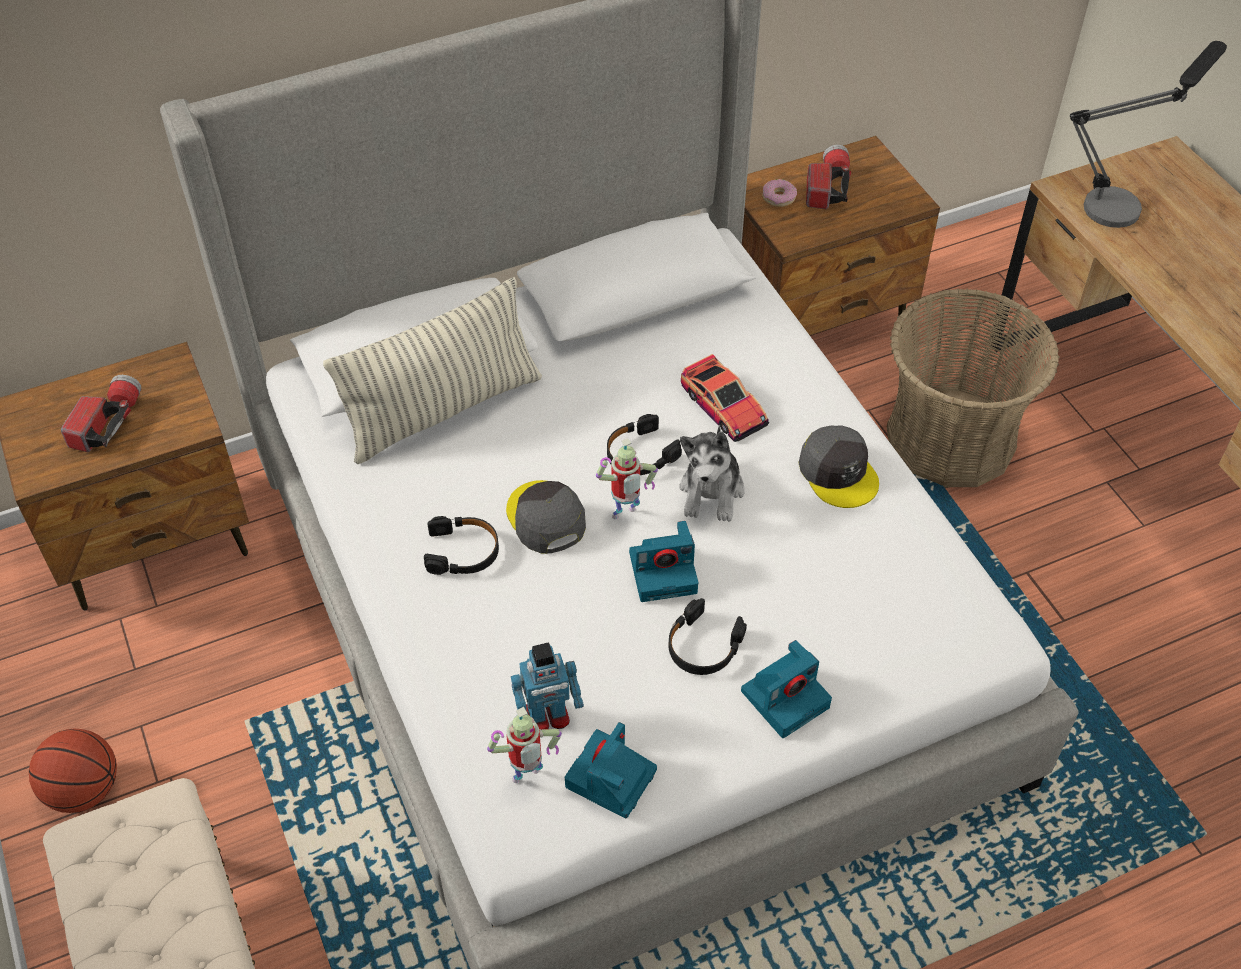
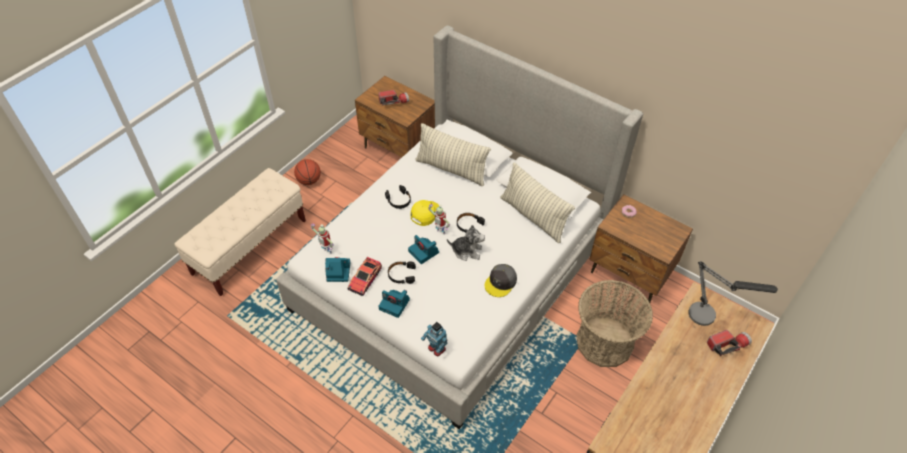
camera: 60 degrees right, 0 degrees up
grey cap [506,480,586,554] -> yellow cap [411,200,439,226]
toy robot [511,642,584,730] -> toy robot moved to [421,322,448,356]
plush toy [679,425,745,522] -> plush toy turned 150 degrees counterclockwise [447,225,485,261]
toy car [681,354,769,442] -> toy car moved to [348,257,382,296]
flashlight [806,145,851,209] -> flashlight moved to [707,330,752,356]
none -> pillow [501,163,575,243]

